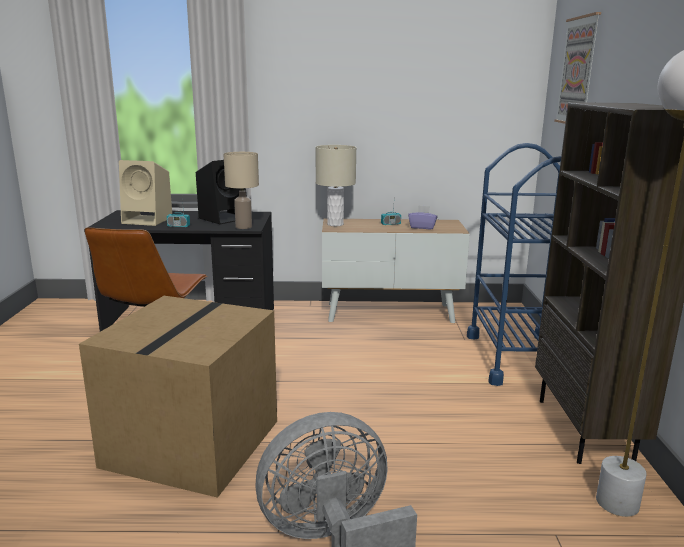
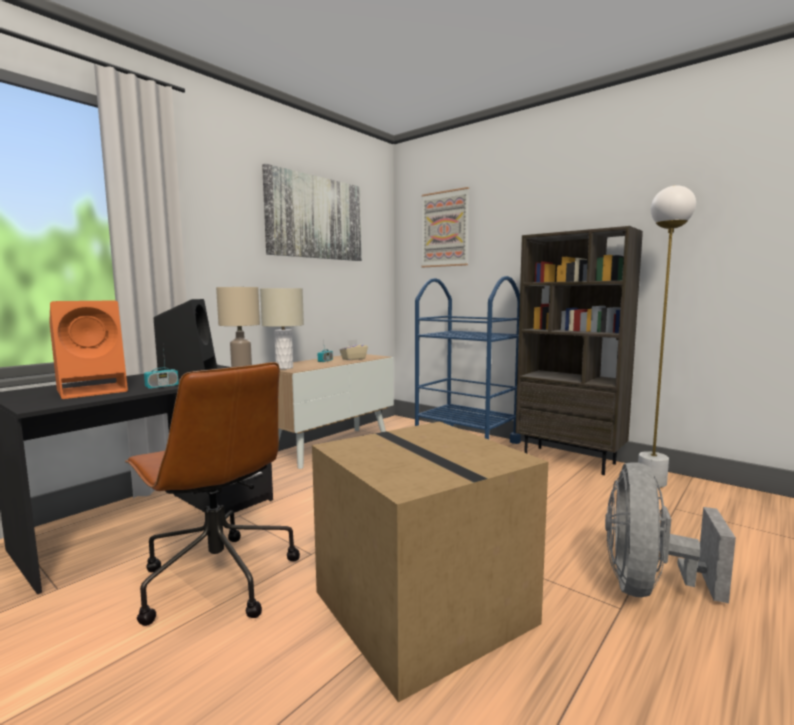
camera: 50 degrees left, 10 degrees down
beige speaker [119,160,172,226] -> orange speaker [49,300,128,399]
purple tissue box [408,205,438,229] -> beige tissue box [340,339,368,360]
none -> picture [262,164,362,261]

